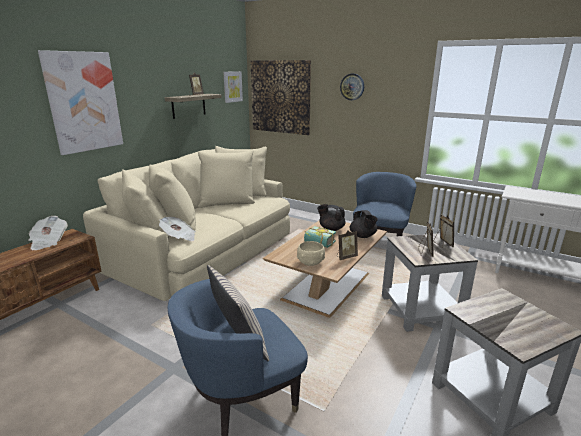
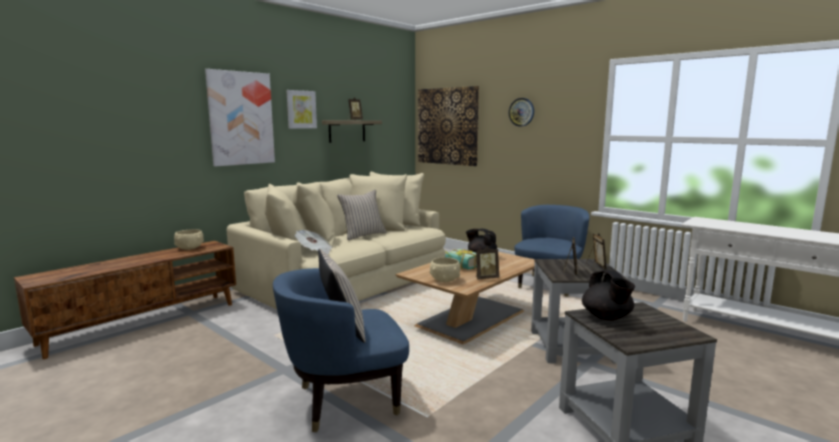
camera: 10 degrees right, 10 degrees down
newspaper [29,216,68,250] -> beige bowl [174,229,204,250]
picture [223,71,243,103] -> picture moved to [286,90,317,129]
black teapot [350,210,378,238] -> black teapot moved to [582,271,635,321]
none -> beige pillow [337,190,387,240]

